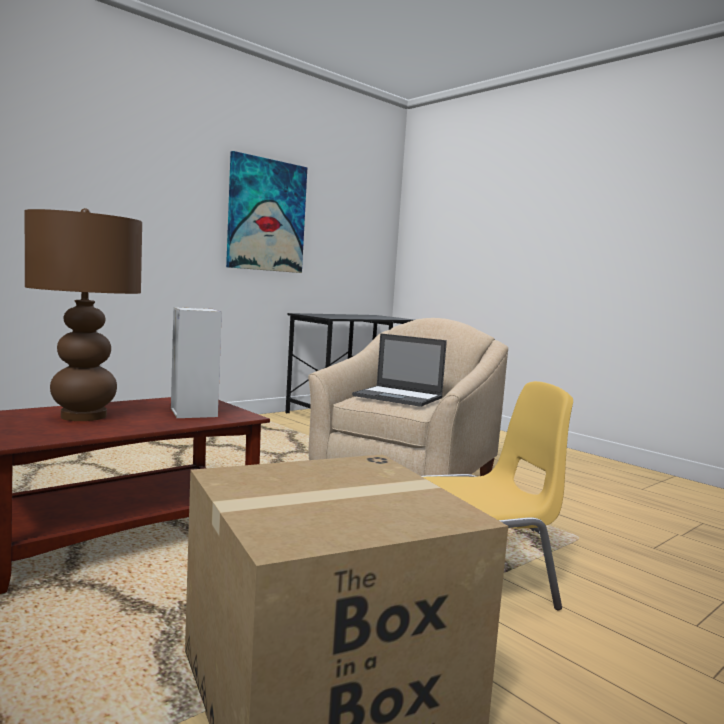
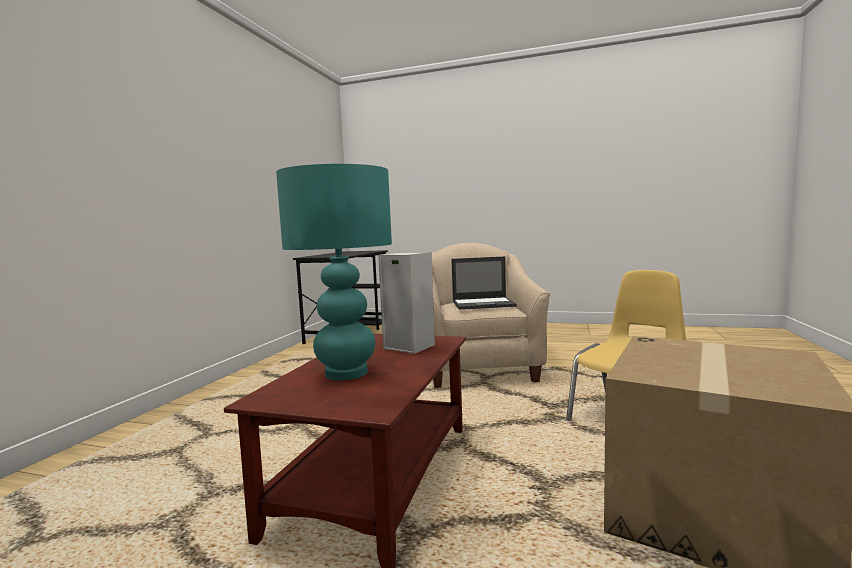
camera: 30 degrees left, 0 degrees up
brown table lamp [25,208,142,421] -> turquoise table lamp [276,163,392,380]
picture [226,151,307,273] -> none

